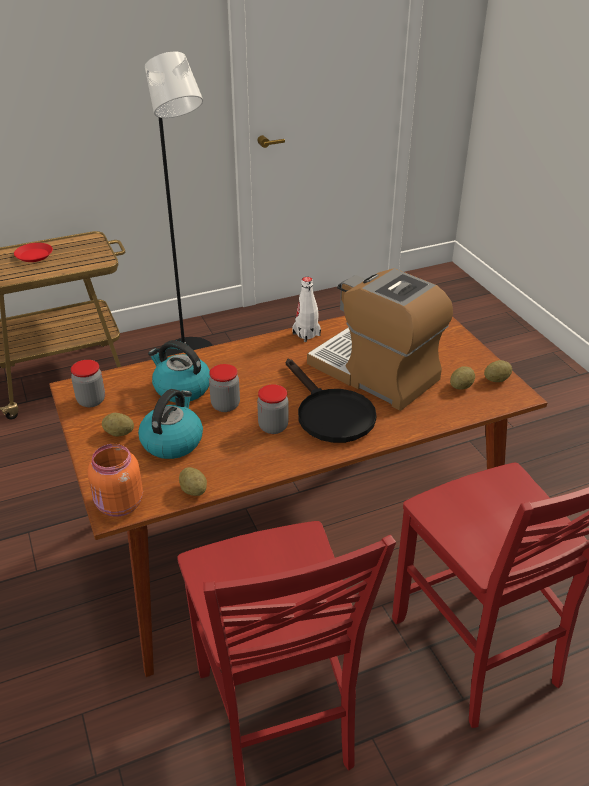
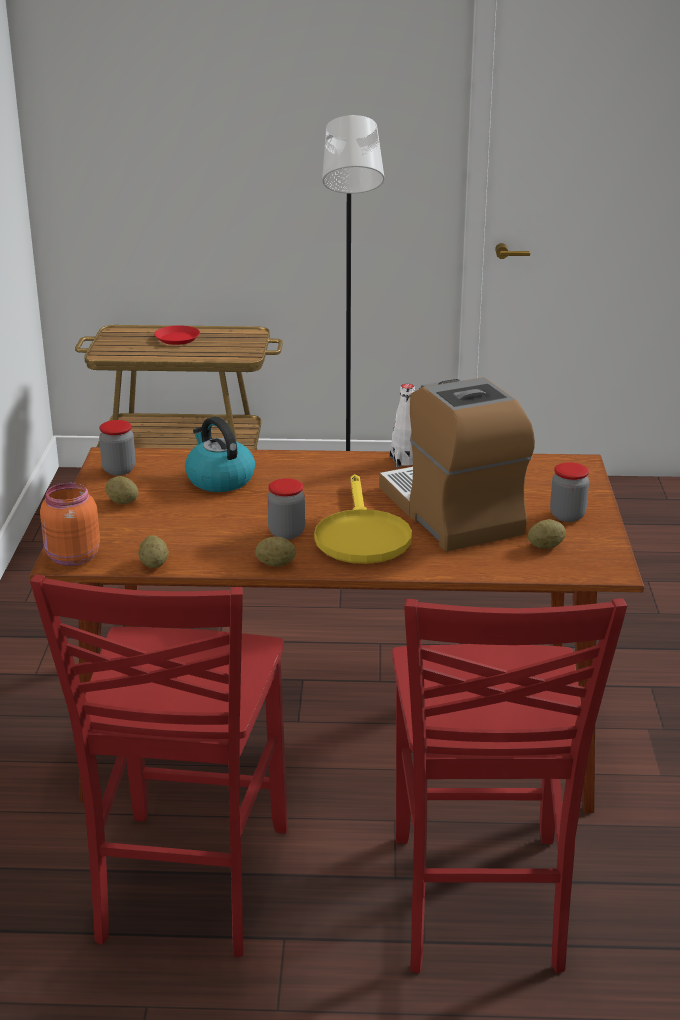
camera: 25 degrees right, 10 degrees down
kettle [138,389,203,459] -> none
jar [209,364,240,412] -> jar moved to [550,462,589,522]
black frying pan [286,359,376,443] -> yellow frying pan [314,474,412,564]
potato [484,360,512,382] -> potato moved to [255,537,296,566]

